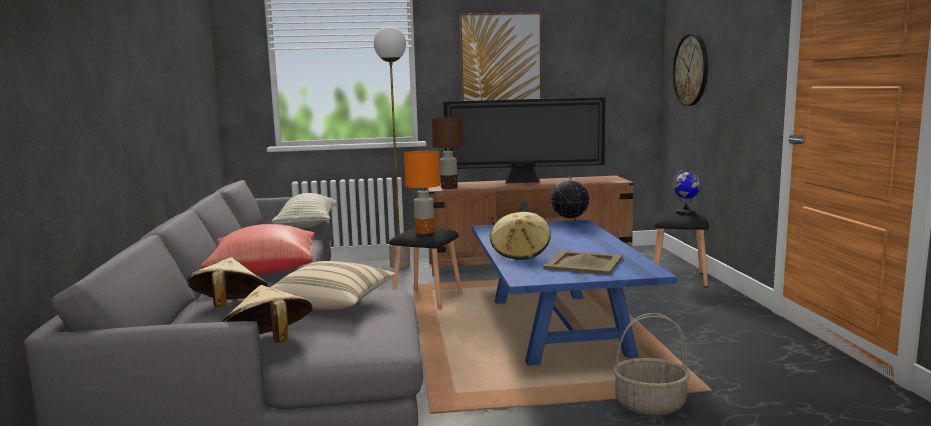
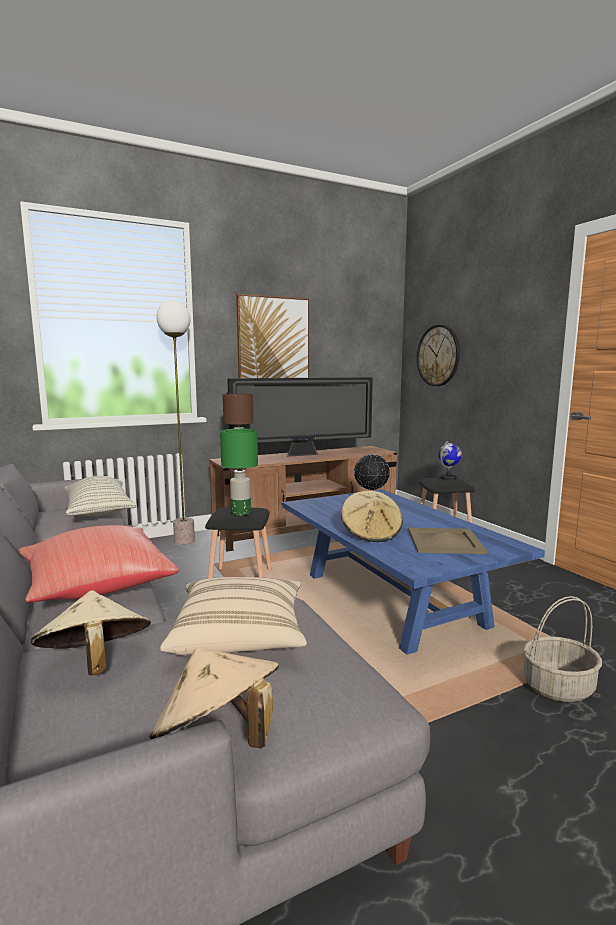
camera: 20 degrees left, 0 degrees up
orange table lamp [404,151,440,234] -> green table lamp [220,429,258,516]

